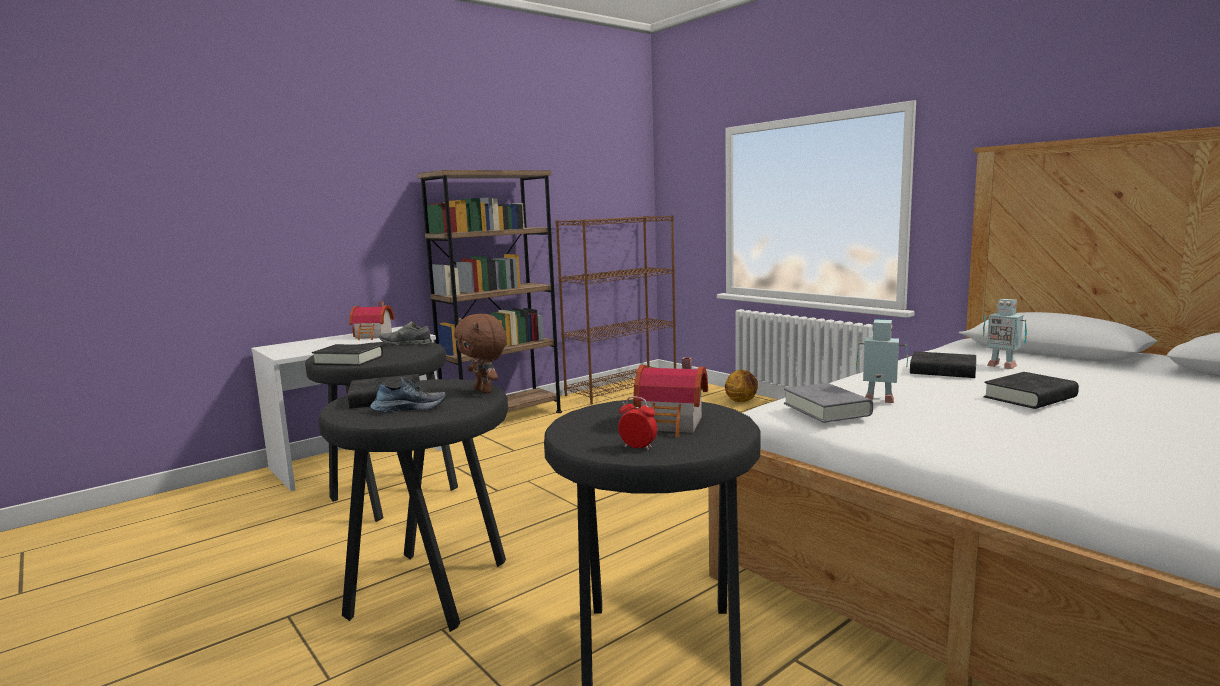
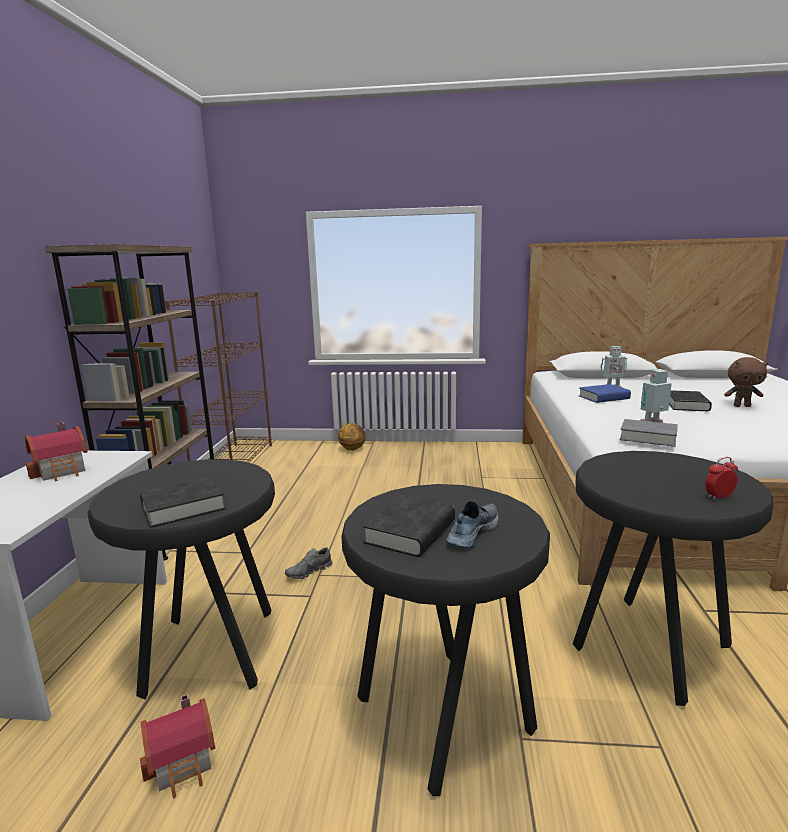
camera: 45 degrees left, 5 degrees up
grey shoe [379,321,432,346] -> grey shoe moved to [285,547,332,579]
brown plush toy [454,314,507,394] -> brown plush toy moved to [724,357,769,407]
toy house [633,357,708,437] -> toy house moved to [140,694,215,798]
black book [910,351,976,378] -> blue book [579,384,631,403]

